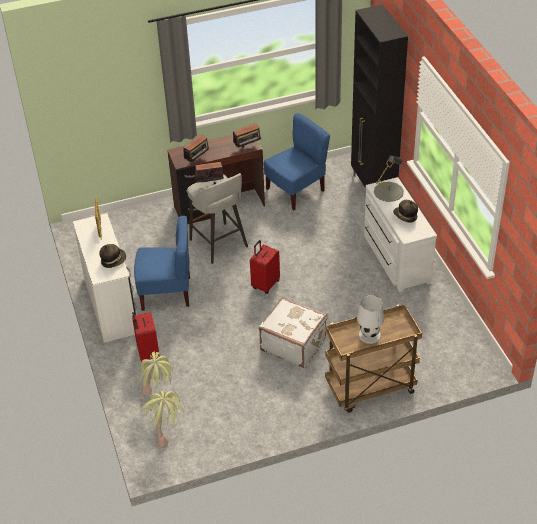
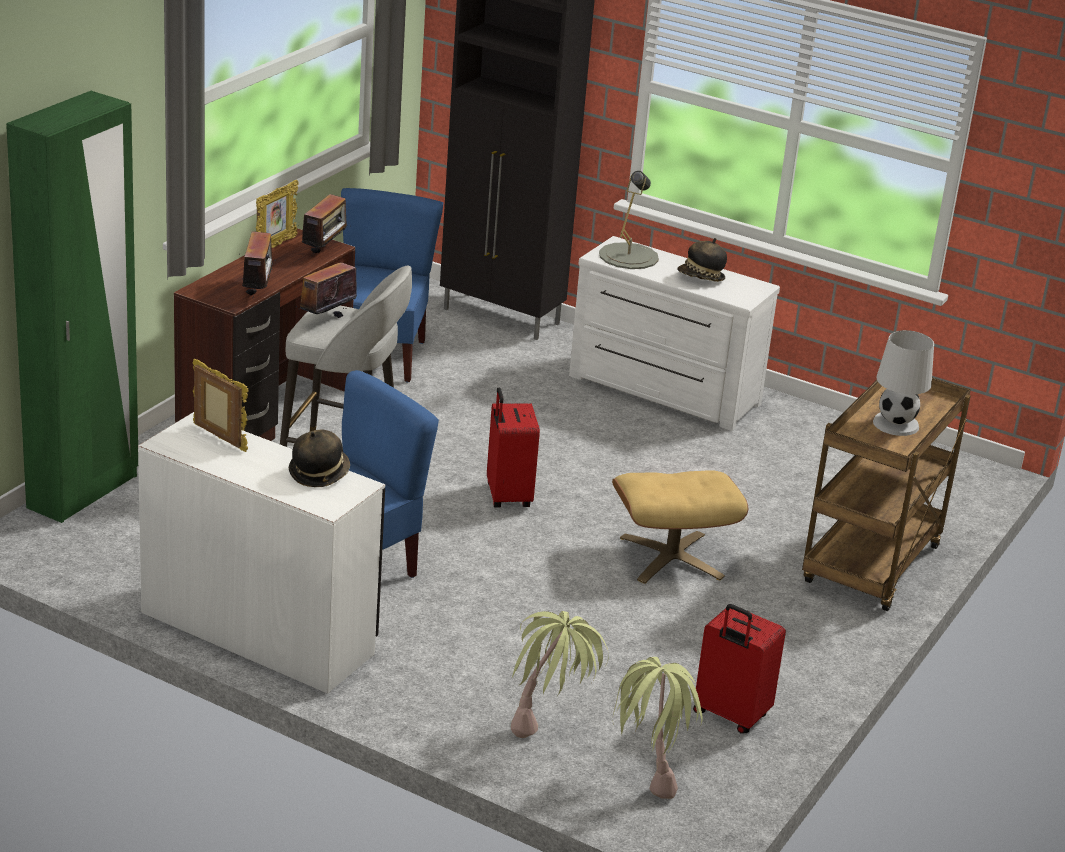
camera: 45 degrees left, 15 degrees down
red suitcase [132,312,160,362] -> red suitcase moved to [693,604,786,734]
white suitcase [259,297,327,368] -> beige ottoman [612,470,748,584]
none -> green wardrobe [6,91,138,523]
none -> picture frame [256,179,299,248]

